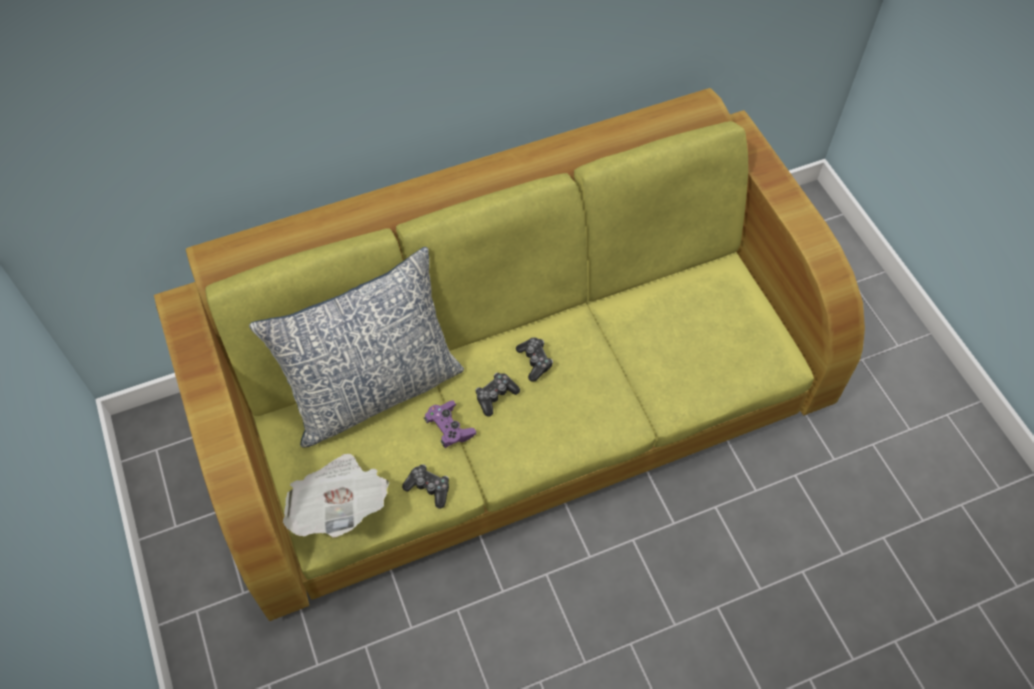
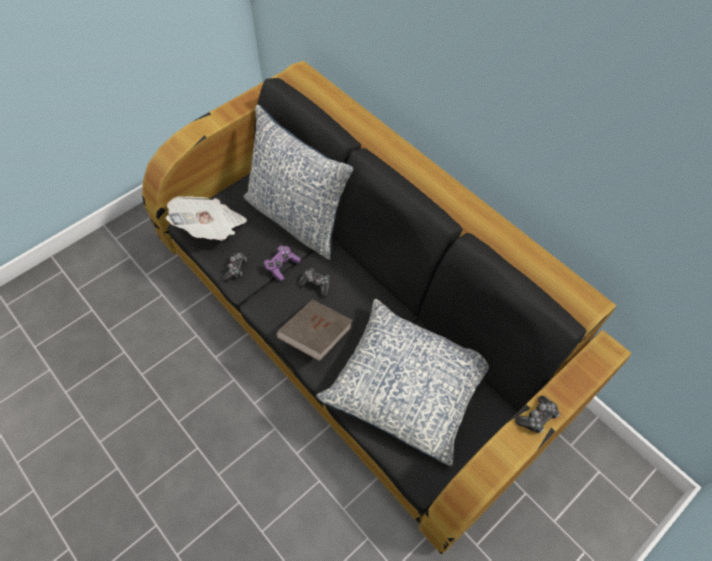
camera: 70 degrees right, 0 degrees up
green sofa [154,88,865,621] -> black sofa [142,61,632,555]
game controller [516,337,553,382] -> game controller moved to [515,395,560,433]
none -> brown book [276,299,353,361]
none -> pillow [316,299,489,466]

